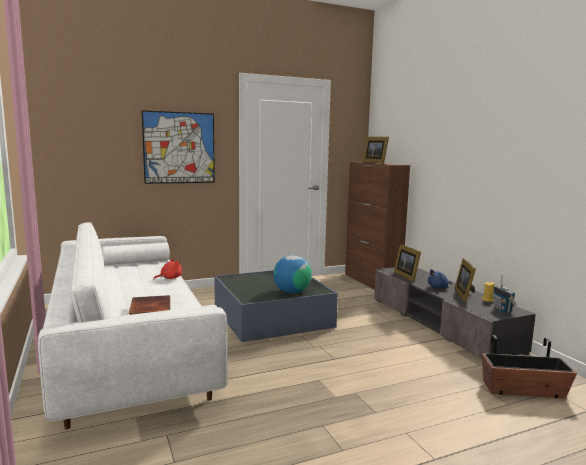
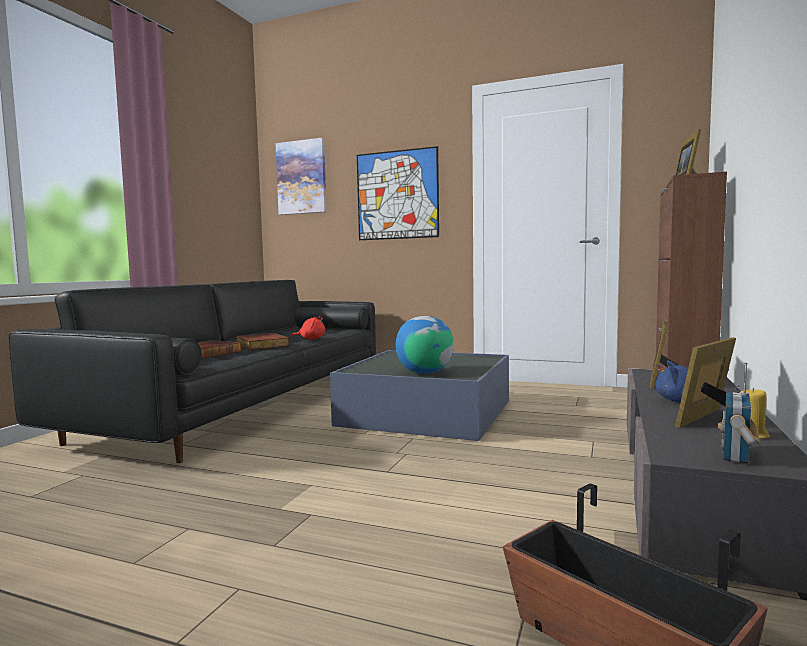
camera: 45 degrees right, 5 degrees down
white sofa [38,222,228,429] -> black sofa [9,280,376,463]
none -> book [236,333,290,350]
none -> picture [275,138,327,215]

